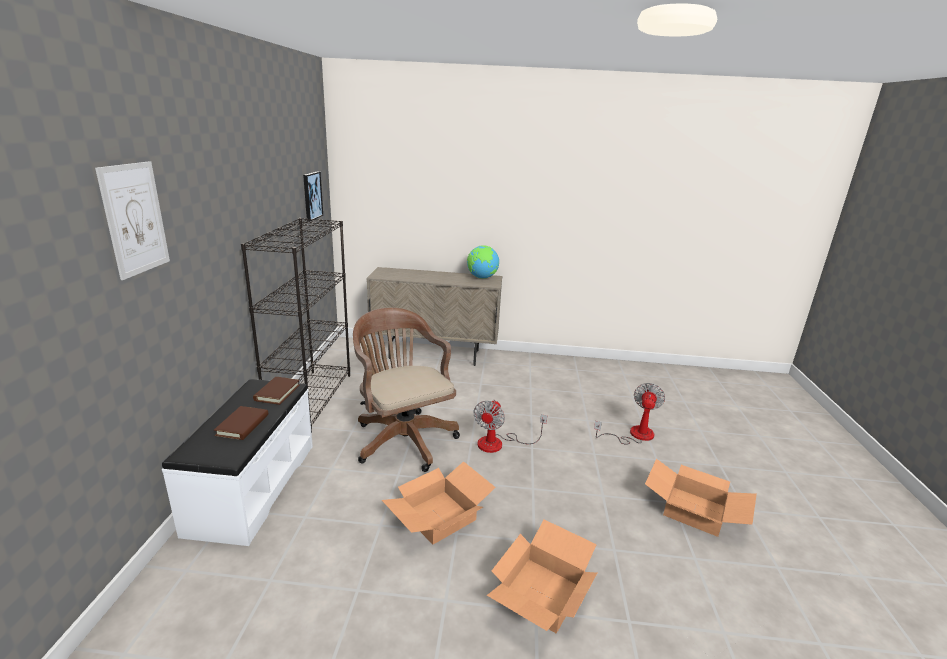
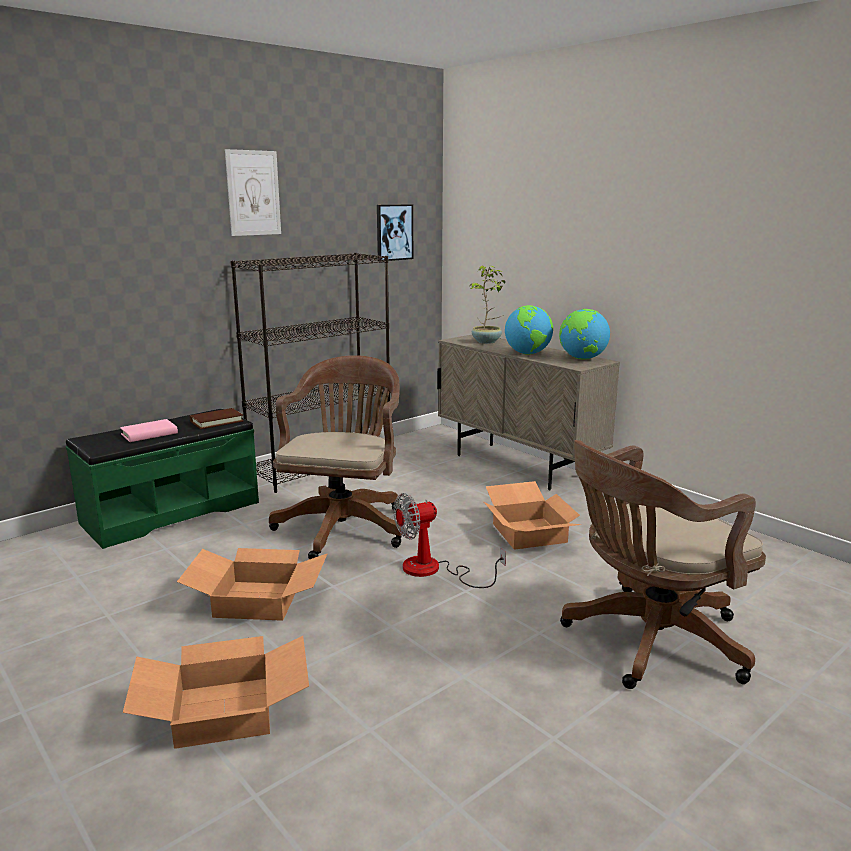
camera: 45 degrees right, 5 degrees down
picture [95,161,170,280] -> picture moved to [225,149,281,236]
white bench [162,379,313,546] -> green bench [66,409,259,549]
brown book [214,406,268,440] -> pink book [120,419,178,442]
fan [594,383,665,445] -> brown office chair [560,440,766,689]
cardboard box [645,459,757,537] -> cardboard box moved to [484,481,582,550]
none -> potted plant [470,265,505,344]
none -> globe [505,305,553,355]

